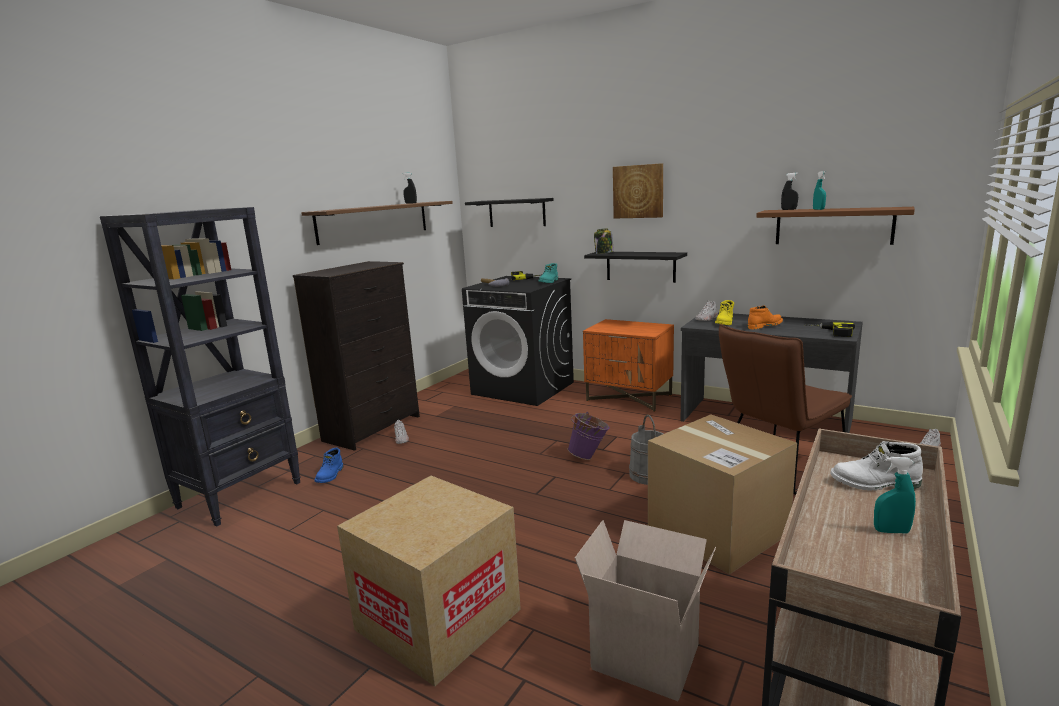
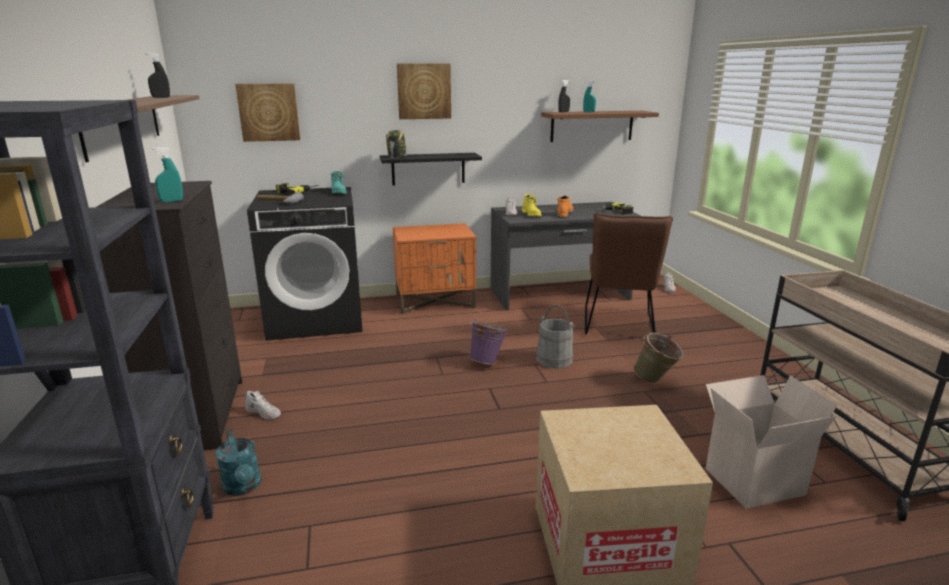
camera: 45 degrees left, 5 degrees up
blue boot [315,448,343,483] -> turquoise watering can [215,429,262,496]
black shelf [465,198,554,227] -> picture [235,83,300,142]
cardboard box [648,414,797,575] -> green bucket [633,333,683,384]
white boot [830,441,923,491] -> none
turquoise spray bottle [874,457,916,533] -> turquoise spray bottle moved to [152,147,183,202]

